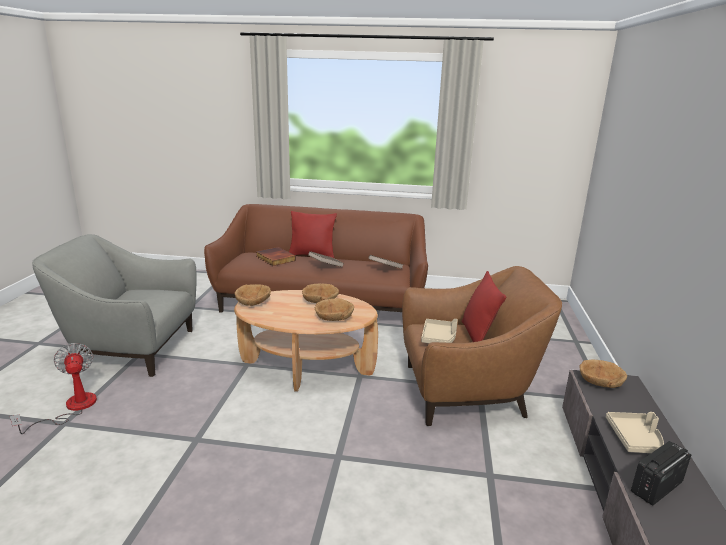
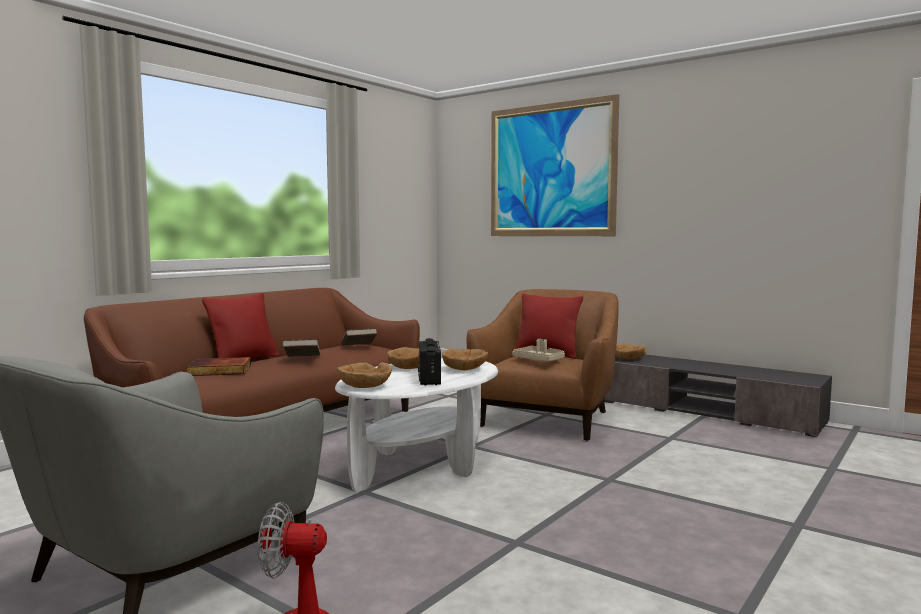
camera: 60 degrees left, 15 degrees down
brown coffee table [234,290,378,392] -> white coffee table [335,358,498,492]
beige tray [606,412,664,453] -> none
radio [631,441,691,506] -> radio moved to [418,338,441,385]
none -> picture [491,94,619,236]

